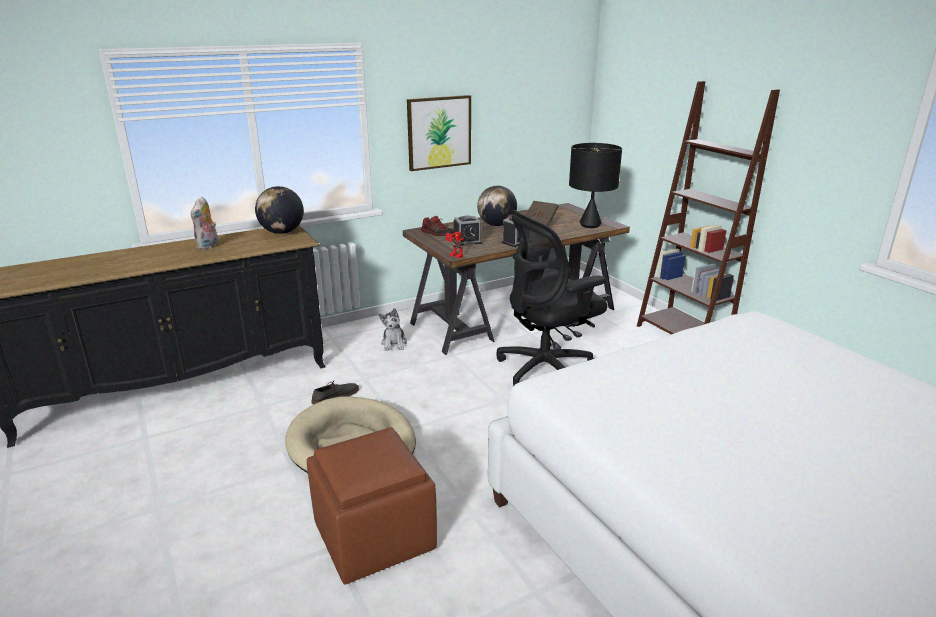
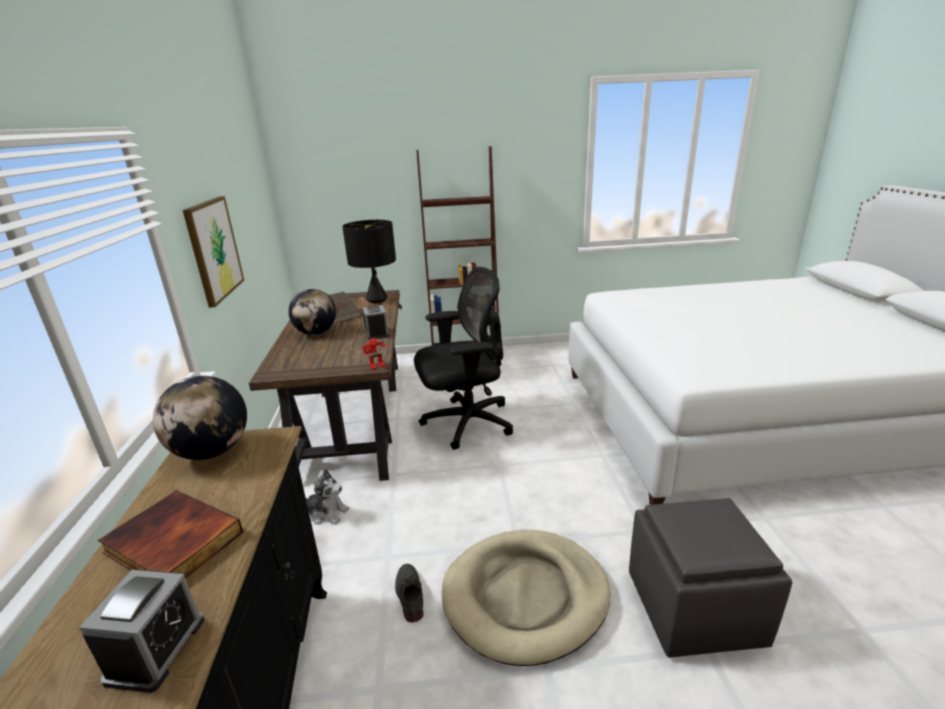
camera: 65 degrees left, 0 degrees up
plush toy [191,197,218,250] -> book [98,490,243,578]
brown ottoman [307,427,437,584] -> grey ottoman [629,498,792,658]
shoe [421,216,454,236] -> none
alarm clock [453,215,482,246] -> alarm clock moved to [79,570,204,693]
black office chair [497,210,607,386] -> black office chair turned 105 degrees counterclockwise [414,267,513,450]

